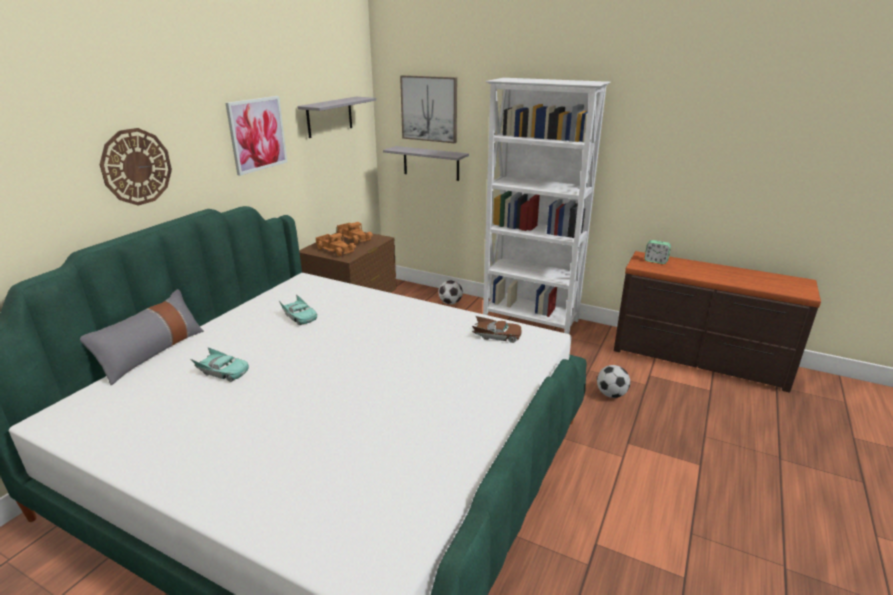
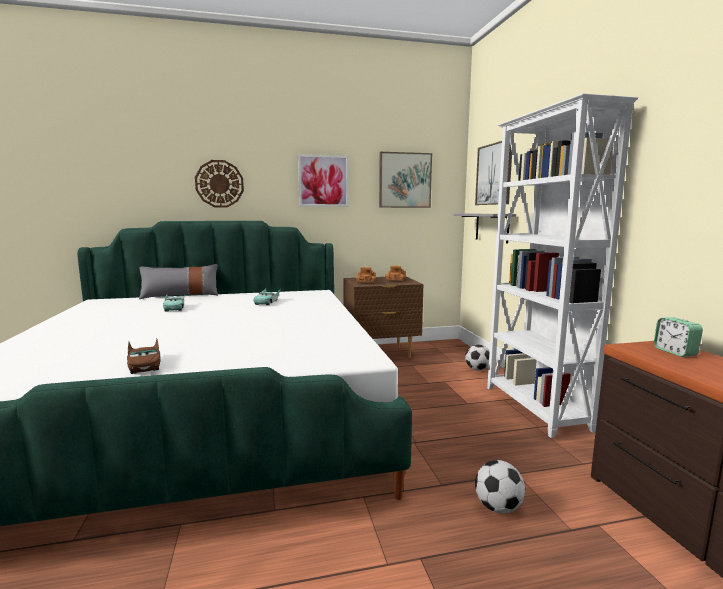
camera: 50 degrees right, 15 degrees down
grey shelf [297,97,376,138] -> picture [379,152,432,208]
brown toy car [472,316,521,343] -> brown toy car moved to [127,339,161,374]

